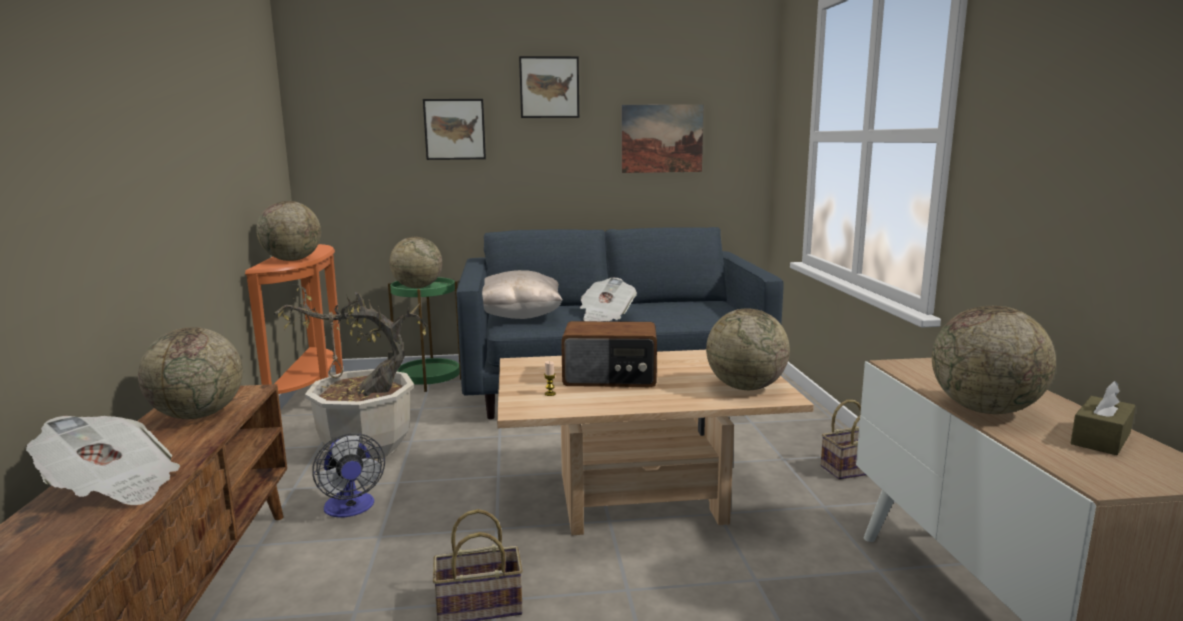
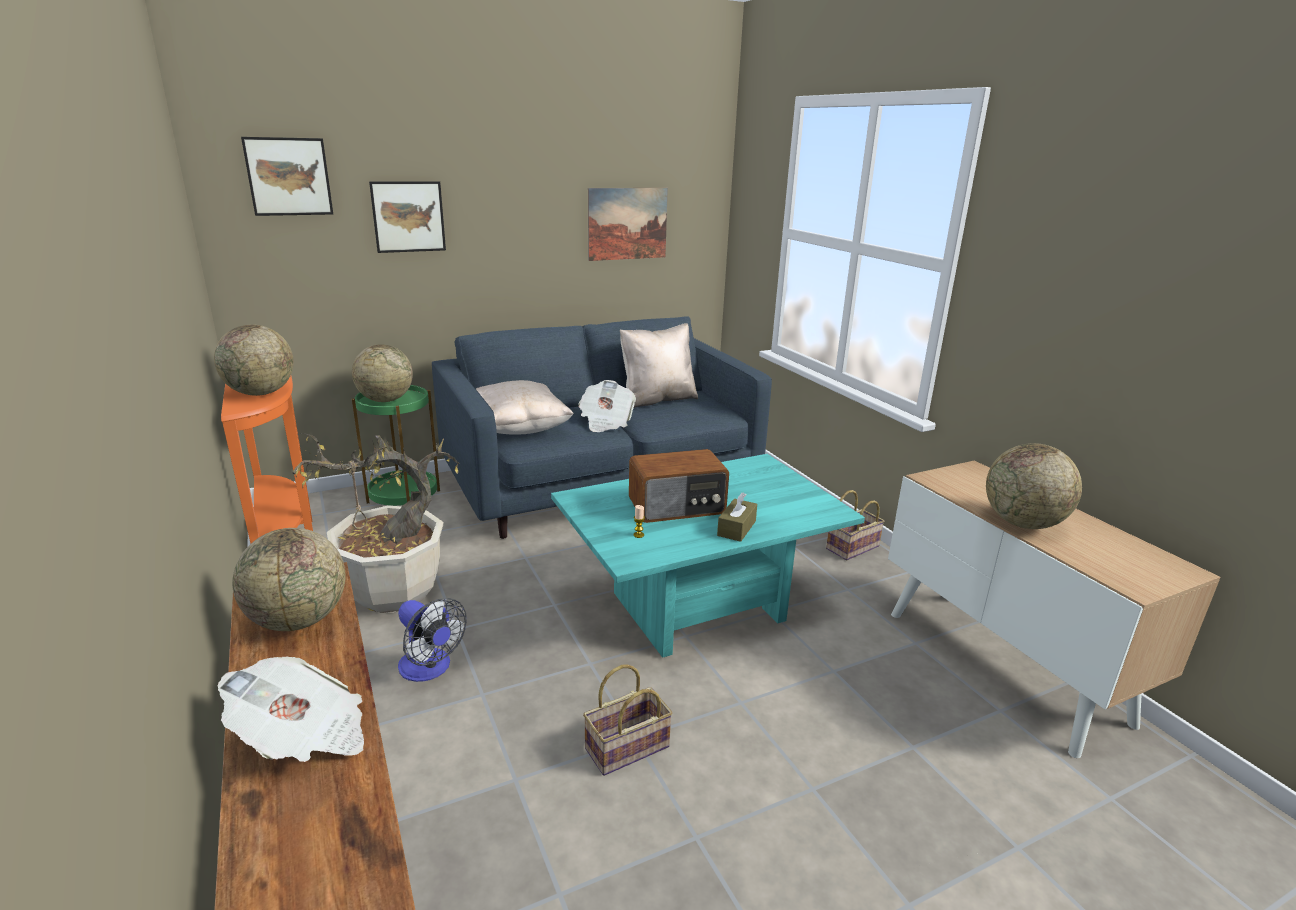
camera: 20 degrees left, 10 degrees up
beige coffee table [497,350,814,535] -> turquoise coffee table [551,454,865,658]
picture [519,56,579,118] -> picture moved to [241,137,333,216]
globe [706,308,790,390] -> none
brown tissue box [1071,381,1136,455] -> brown tissue box moved to [717,492,757,542]
none -> beige pillow [620,323,698,408]

